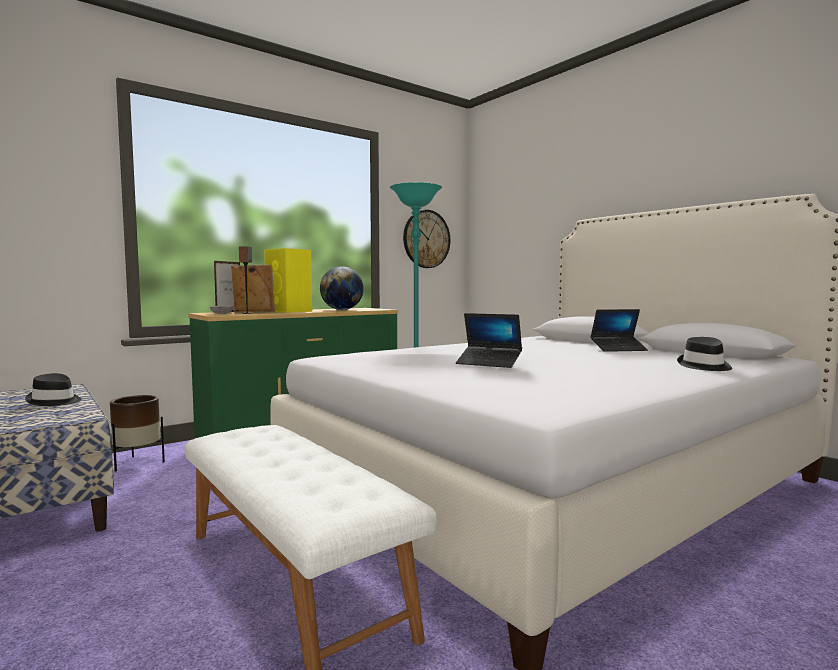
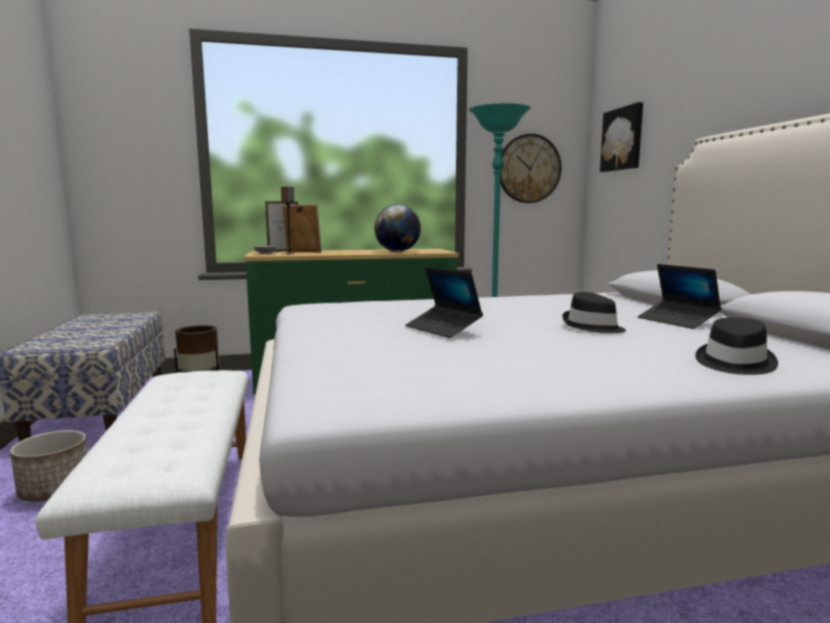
camera: 25 degrees right, 5 degrees up
black hat [25,373,82,406] -> black hat moved to [562,292,626,333]
yellow speaker [264,248,312,313] -> none
laptop [590,309,648,352] -> laptop turned 45 degrees clockwise [638,264,721,329]
none -> planter [10,430,88,502]
none -> picture [600,102,643,172]

